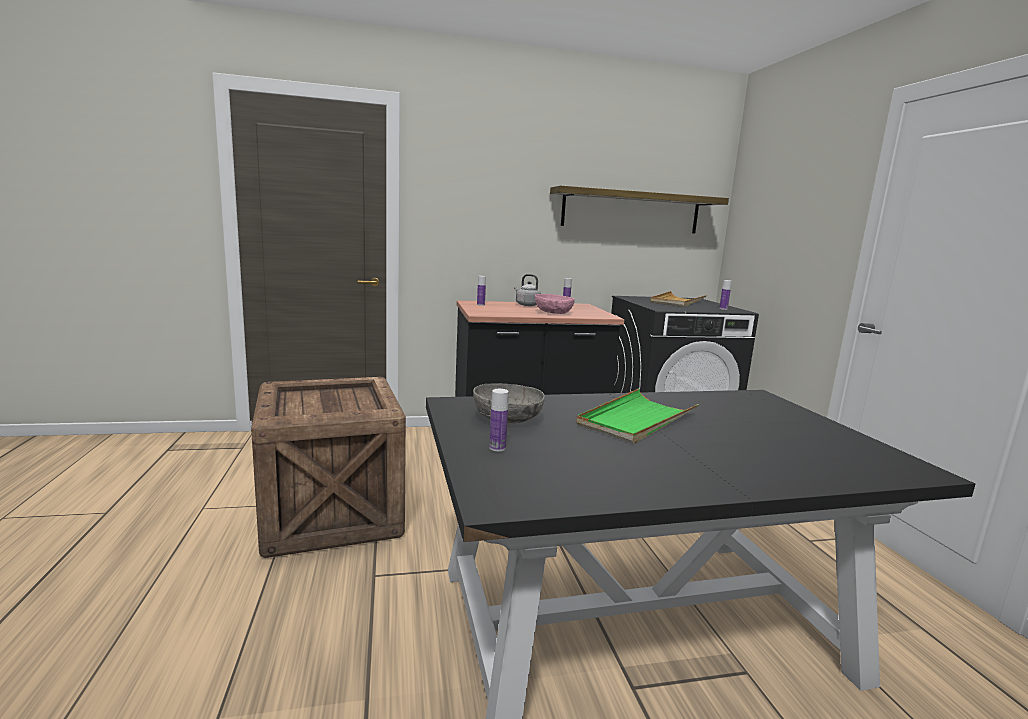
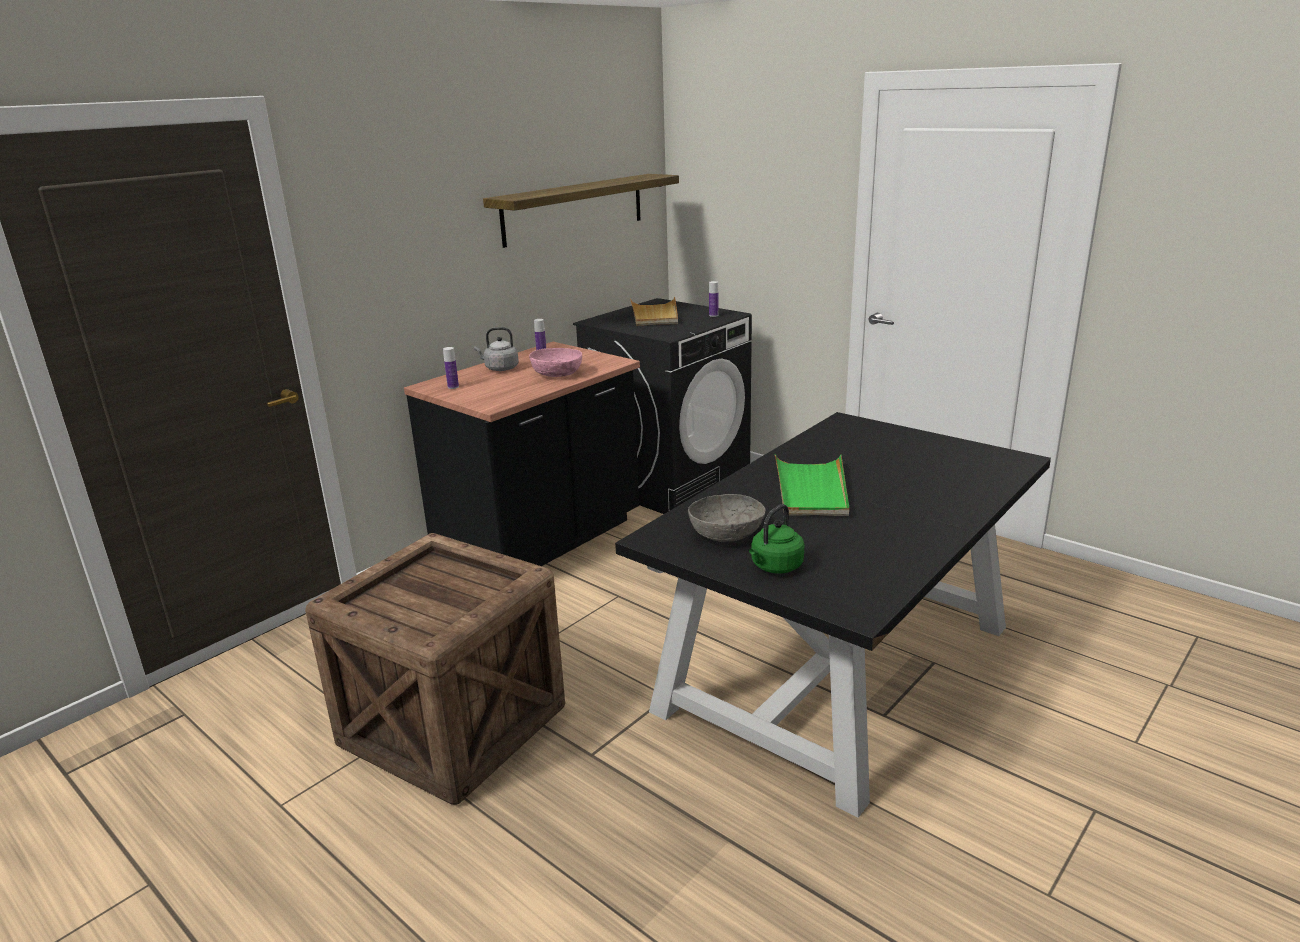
camera: 35 degrees left, 10 degrees up
bottle [489,389,509,451] -> green kettle [749,504,804,574]

